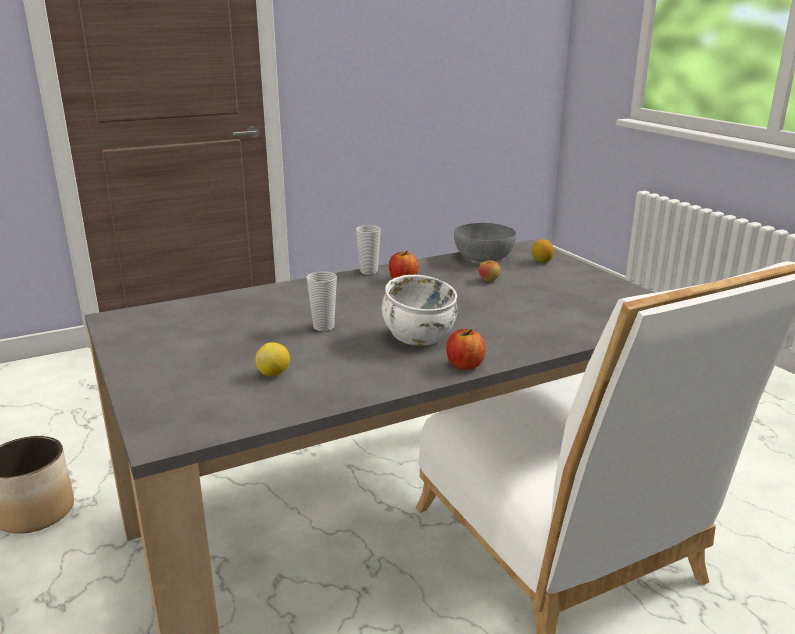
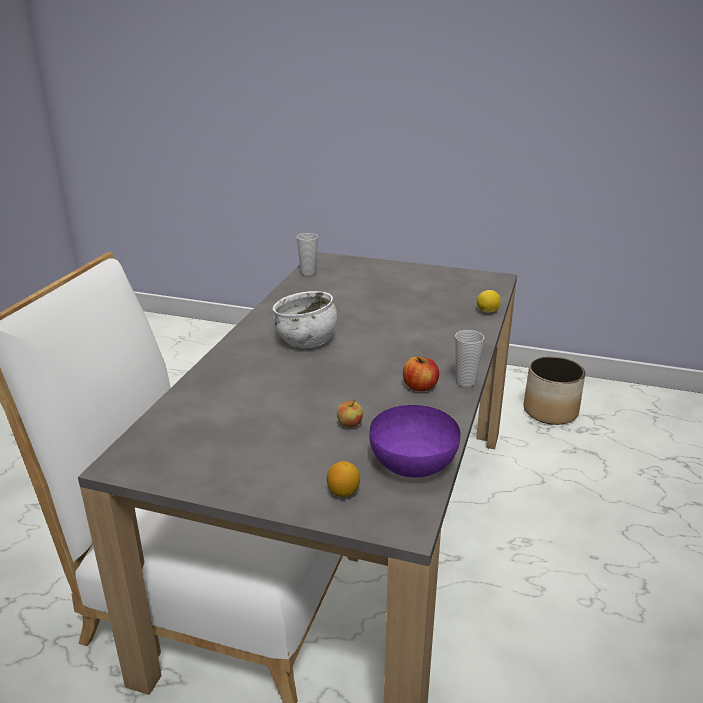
camera: 135 degrees right, 5 degrees up
lemon [255,342,290,376] -> lemon moved to [477,290,500,313]
cup [307,271,337,331] -> cup moved to [297,233,318,275]
apple [447,329,485,370] -> none
grey bowl [454,223,516,262] -> purple bowl [369,405,460,477]

